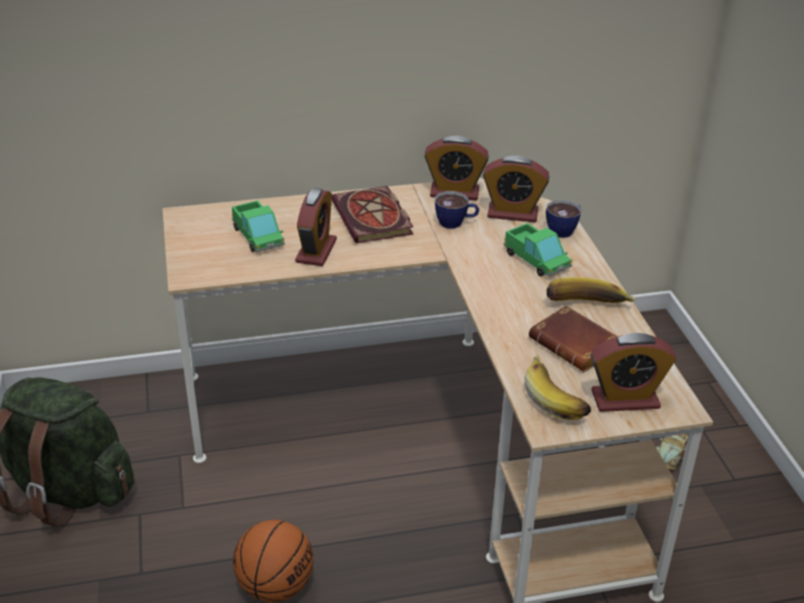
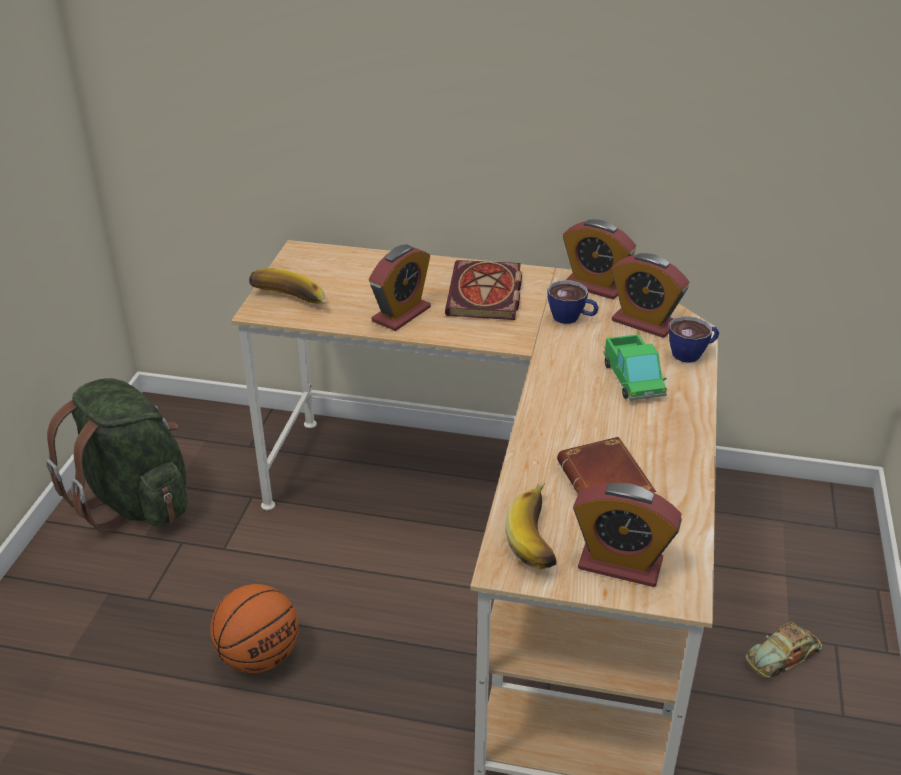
camera: 25 degrees right, 0 degrees up
toy truck [232,200,285,252] -> none
banana [547,277,635,303] -> banana moved to [249,268,326,304]

